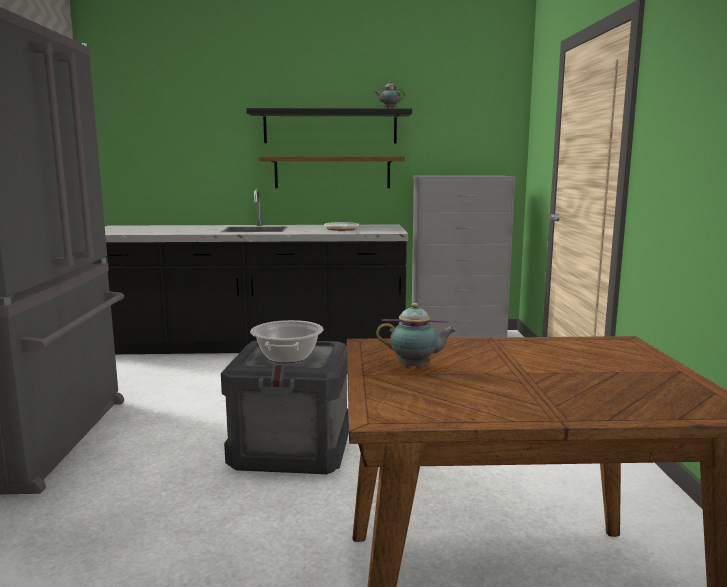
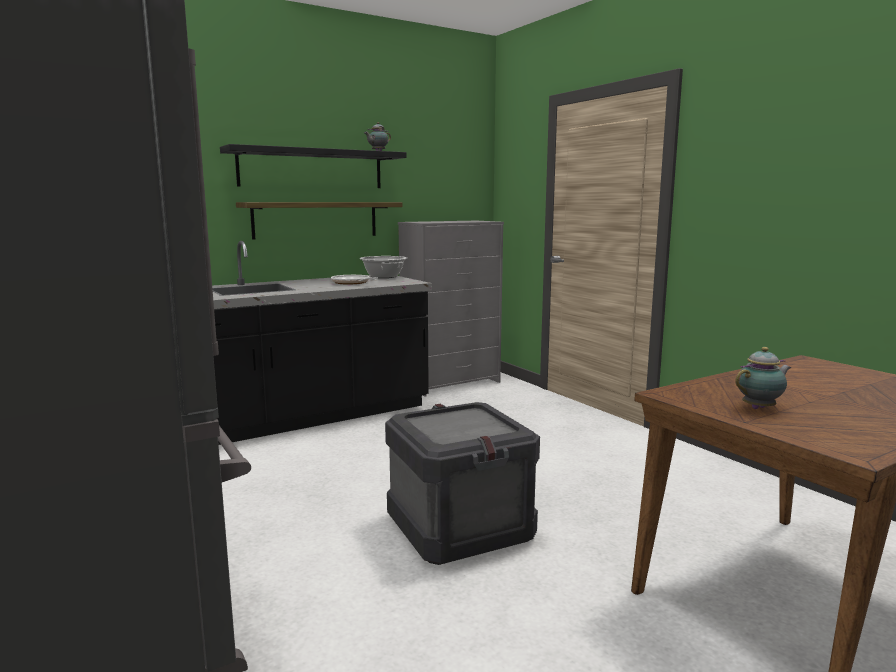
camera: 30 degrees left, 0 degrees up
cooking pot [250,320,323,363] -> cooking pot moved to [360,256,407,278]

